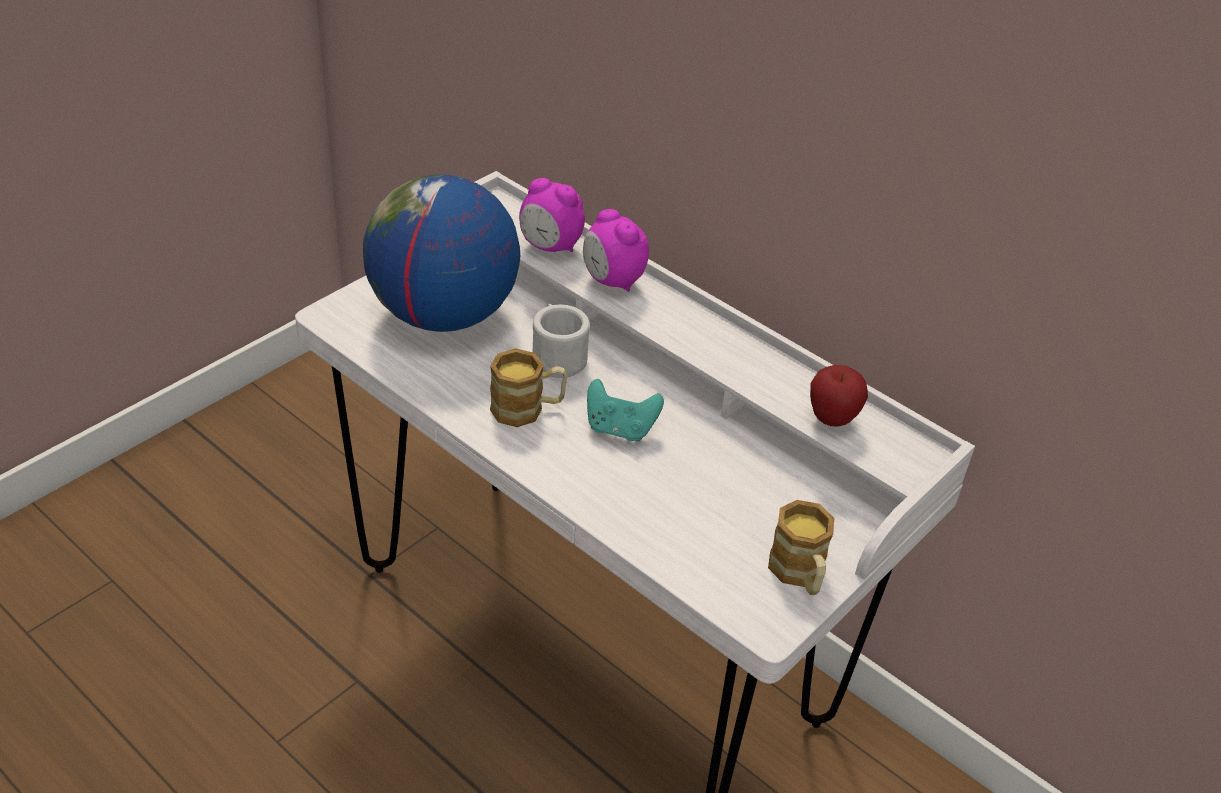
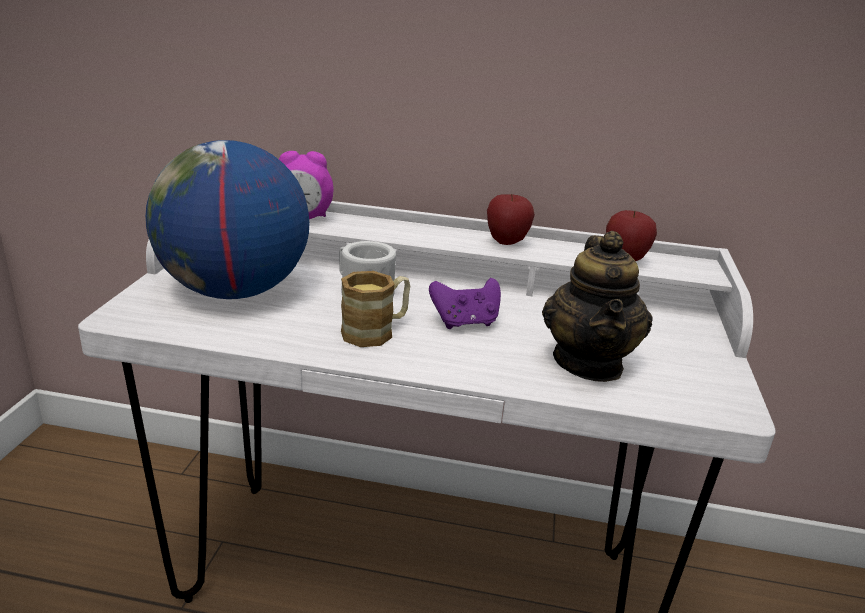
camera: 30 degrees left, 15 degrees down
alarm clock [583,209,649,292] -> none
turquoise game controller [587,379,664,441] -> purple game controller [429,278,501,329]
mug [768,500,834,595] -> none
none -> apple [487,194,535,245]
none -> teapot [542,231,653,382]

